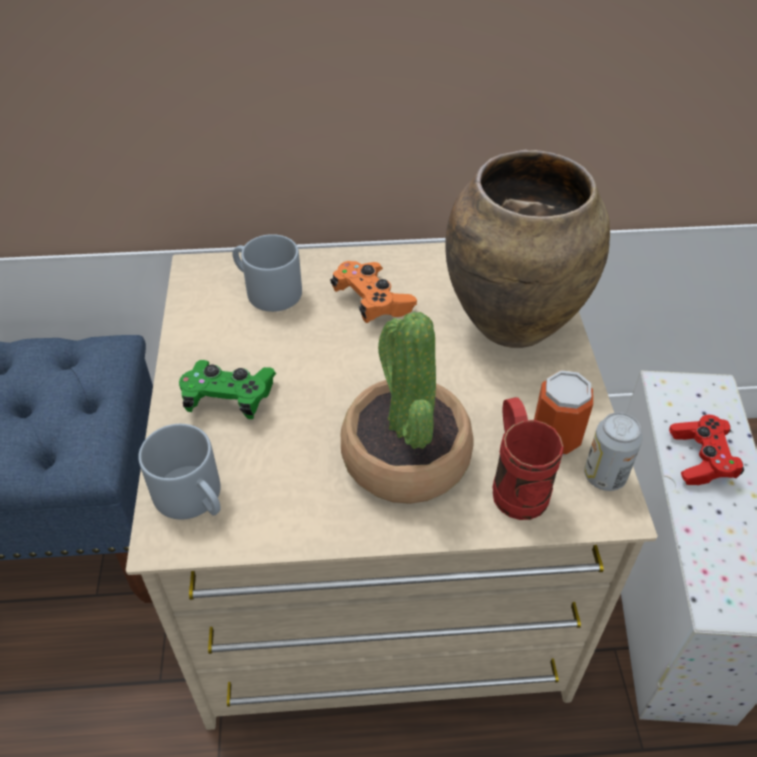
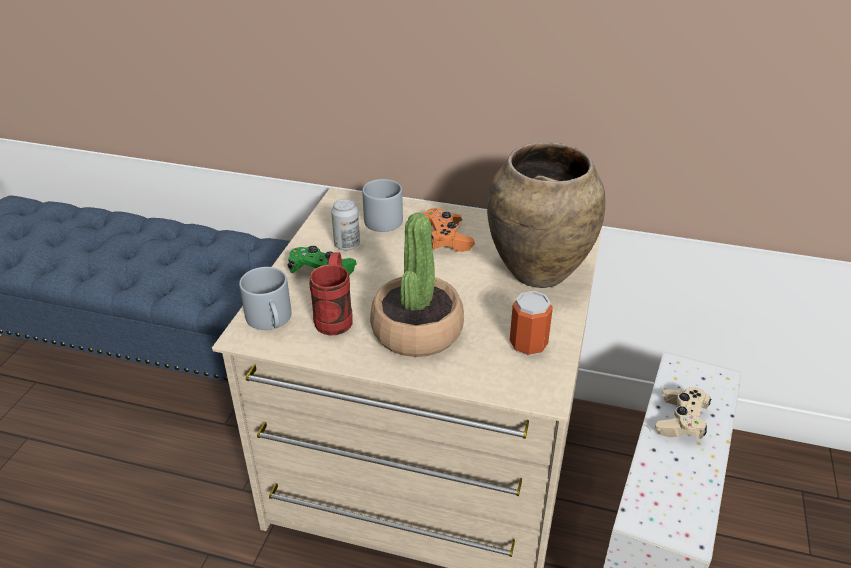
camera: 20 degrees right, 10 degrees down
red mug [492,397,564,520] -> red mug moved to [309,253,353,335]
can [584,412,643,491] -> can moved to [331,199,360,251]
red game controller [669,415,745,485] -> beige game controller [655,387,711,439]

